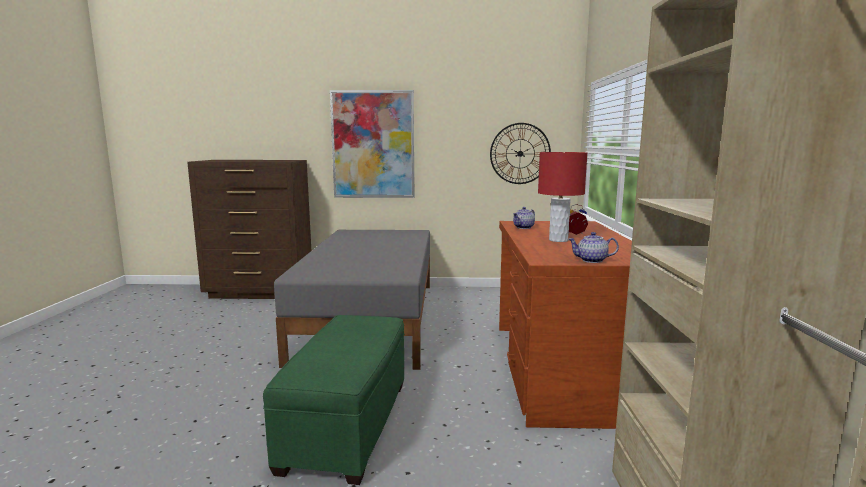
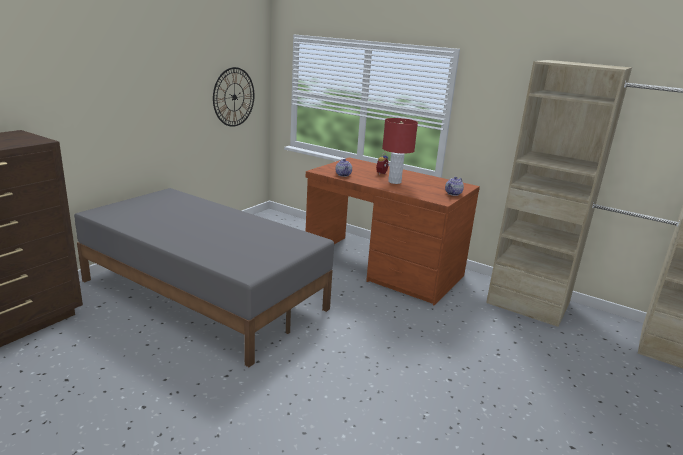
camera: 60 degrees left, 10 degrees up
green ottoman [263,315,404,485] -> none
picture [330,90,414,198] -> none

